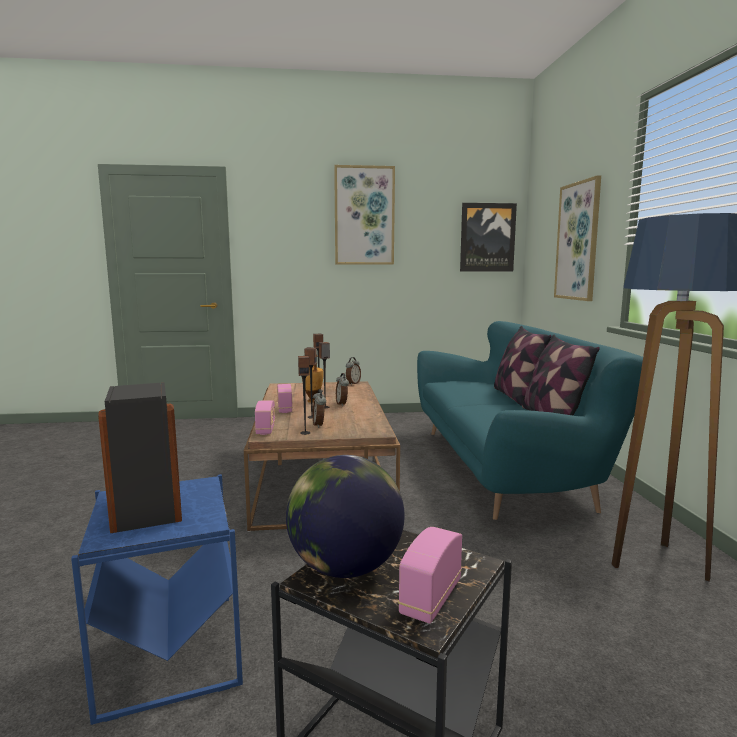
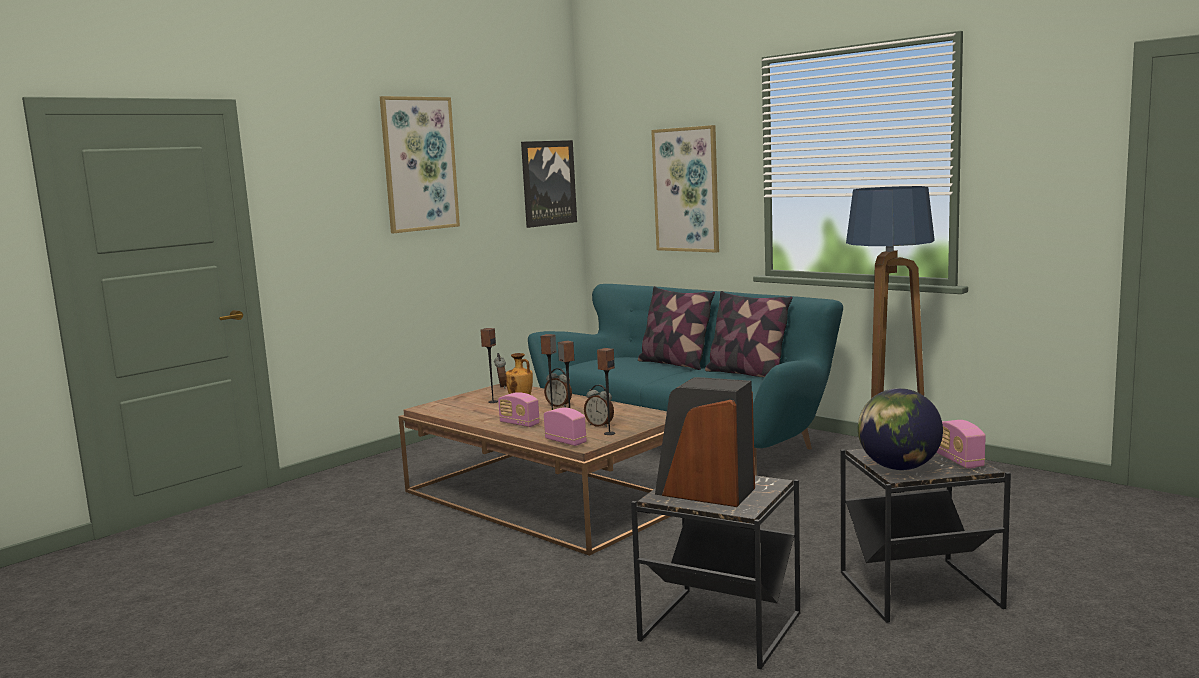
camera: 40 degrees left, 0 degrees up
blue side table [71,474,243,725] -> black side table [631,476,800,669]

